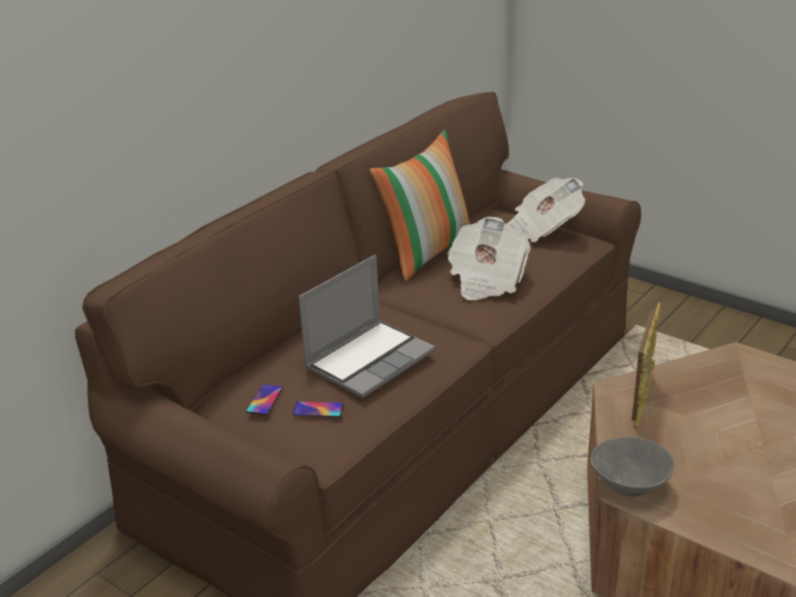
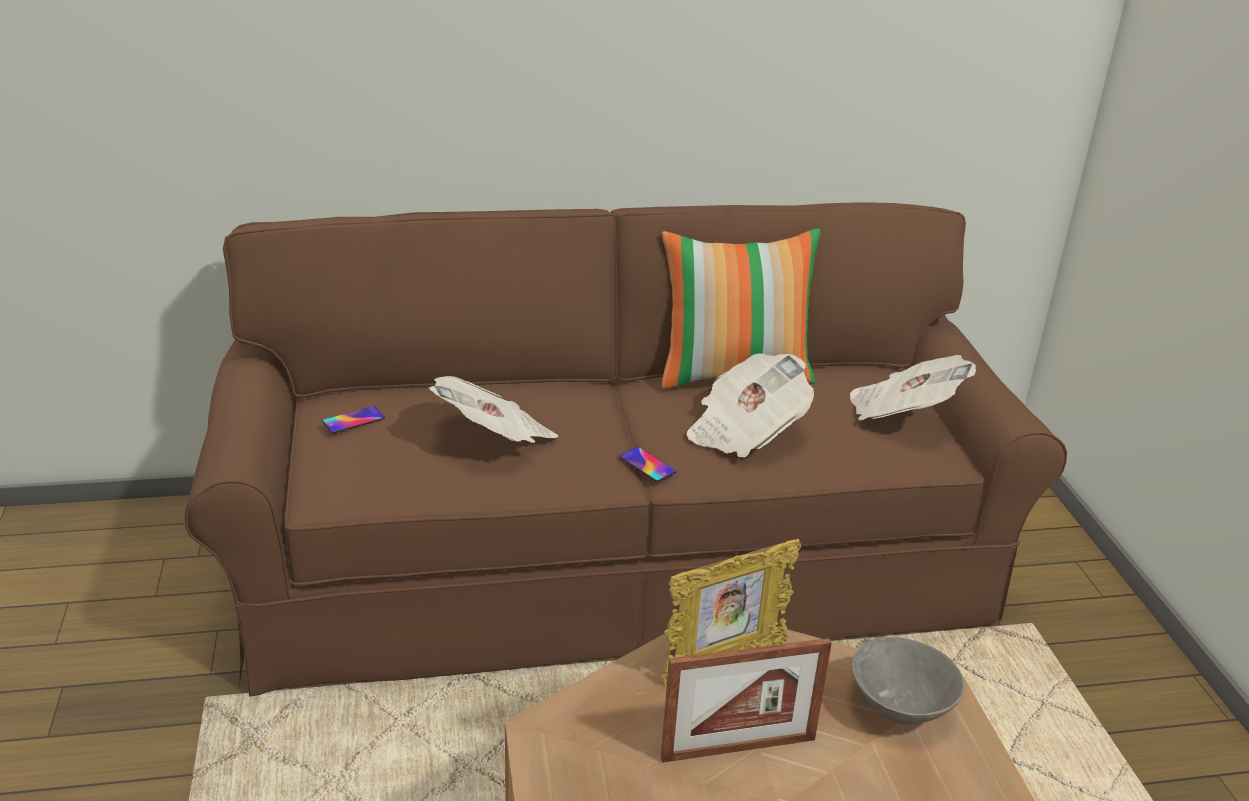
camera: 40 degrees right, 0 degrees up
phone [293,401,343,417] -> phone moved to [619,447,676,482]
laptop [299,255,435,398] -> newspaper [429,376,558,443]
grey bowl [590,437,674,497] -> grey bowl moved to [852,637,964,724]
none -> picture frame [661,638,832,763]

